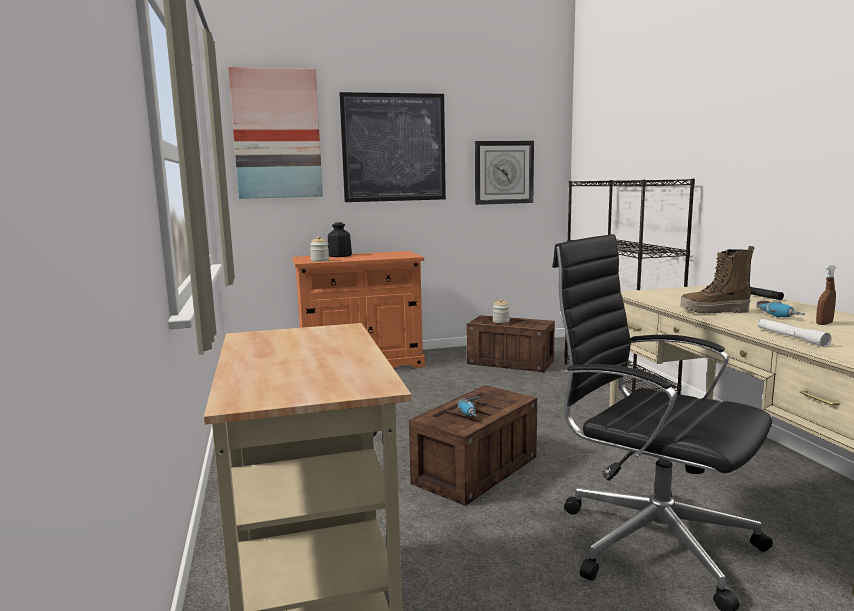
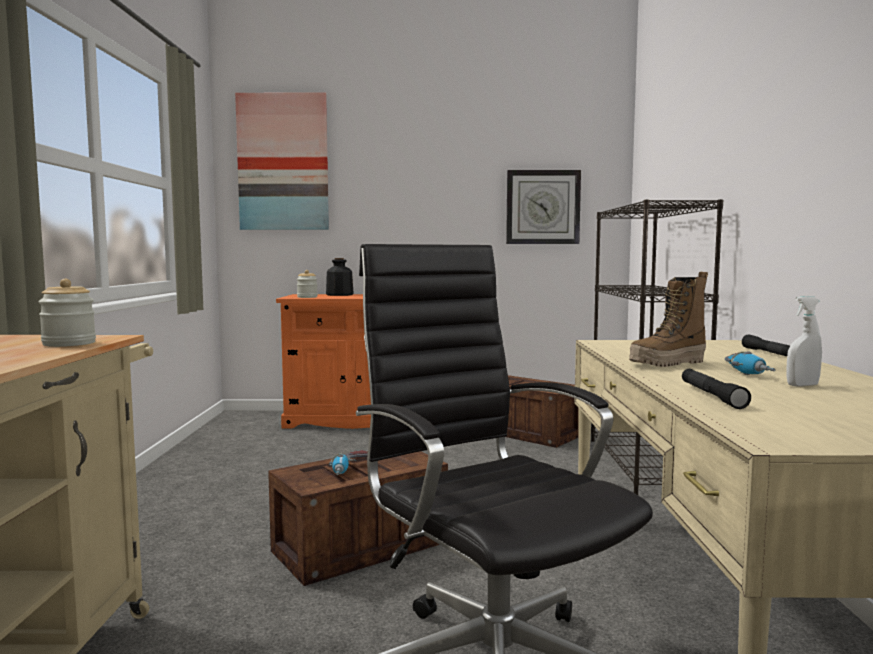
camera: 15 degrees right, 5 degrees down
picture [339,92,446,202] -> none
jar [493,299,510,323] -> jar moved to [38,279,96,347]
boot [680,246,754,313] -> boot turned 45 degrees counterclockwise [629,272,708,367]
white flashlight [758,319,832,347] -> black flashlight [682,369,751,409]
brown spray bottle [816,265,836,325] -> white spray bottle [786,296,822,387]

